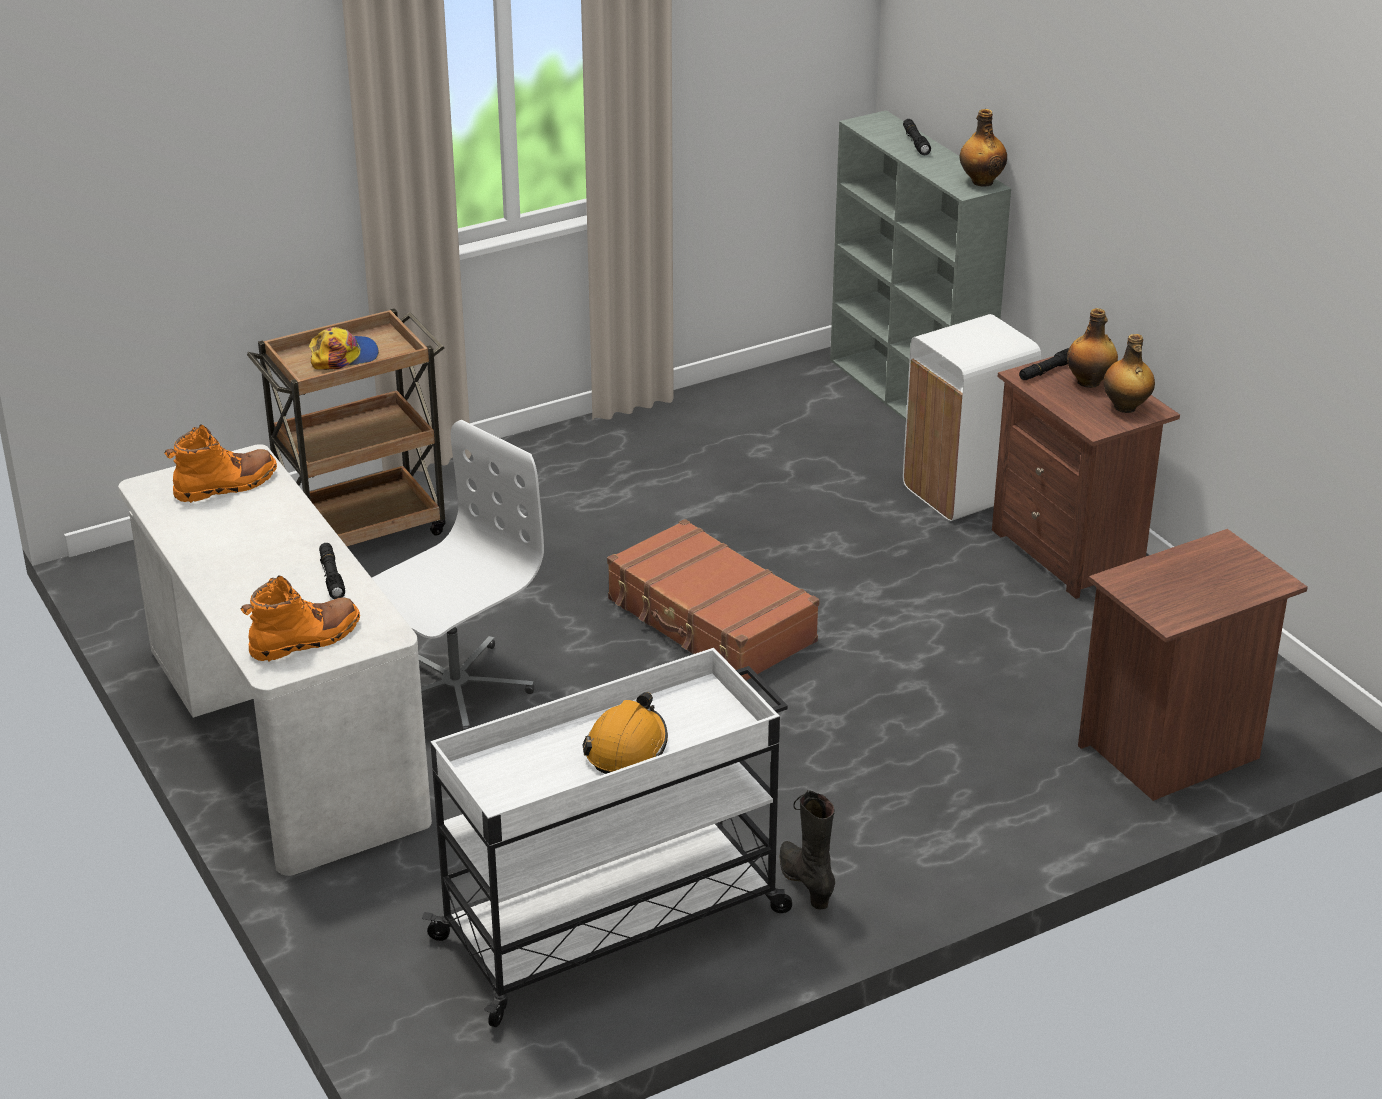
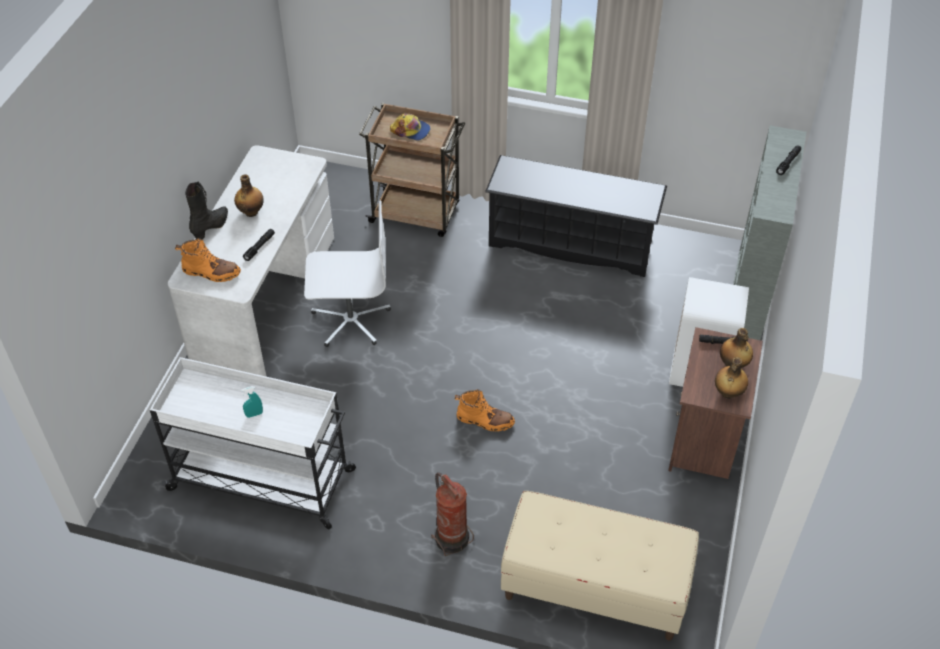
camera: 45 degrees right, 15 degrees up
orange boot [164,424,277,503] -> orange boot moved to [455,389,515,431]
orange hard hat [582,692,668,774] -> turquoise spray bottle [241,386,263,418]
brown suitcase [607,519,819,681] -> none
black boot [780,790,835,910] -> black boot moved to [185,182,228,240]
bottle [960,109,1007,187] -> bottle moved to [234,174,264,217]
brown nightstand [1078,529,1308,801] -> beige bench [501,491,699,641]
none -> fire extinguisher [431,472,474,556]
none -> black shoe rack [485,155,667,277]

